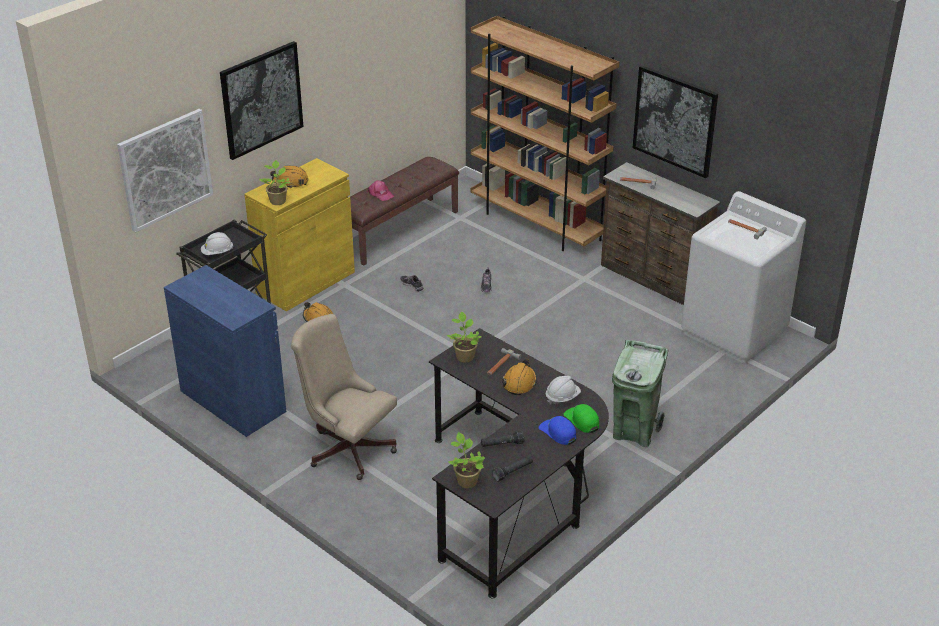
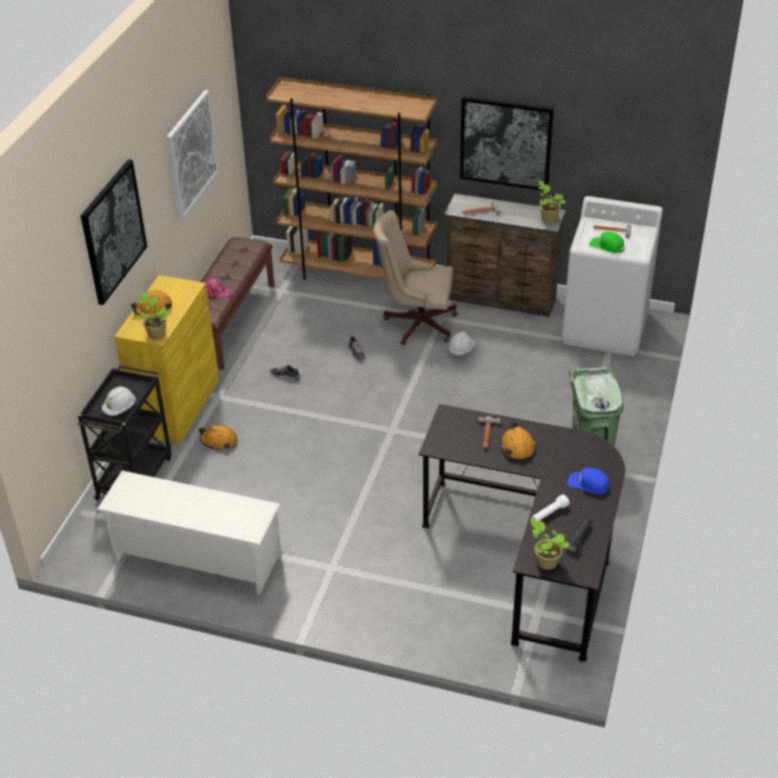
camera: 25 degrees left, 5 degrees up
picture [117,109,213,233] -> picture moved to [166,90,219,220]
blue cabinet [164,265,286,437] -> white shoe rack [97,471,282,595]
beige office chair [291,314,397,480] -> beige office chair moved to [373,210,458,345]
potted plant [447,312,481,362] -> potted plant moved to [538,180,566,223]
black flashlight [481,431,524,447] -> white flashlight [532,494,570,522]
white hard hat [546,376,581,405] -> white hard hat moved to [449,331,474,358]
green cap [564,404,599,433] -> green cap moved to [589,232,625,253]

